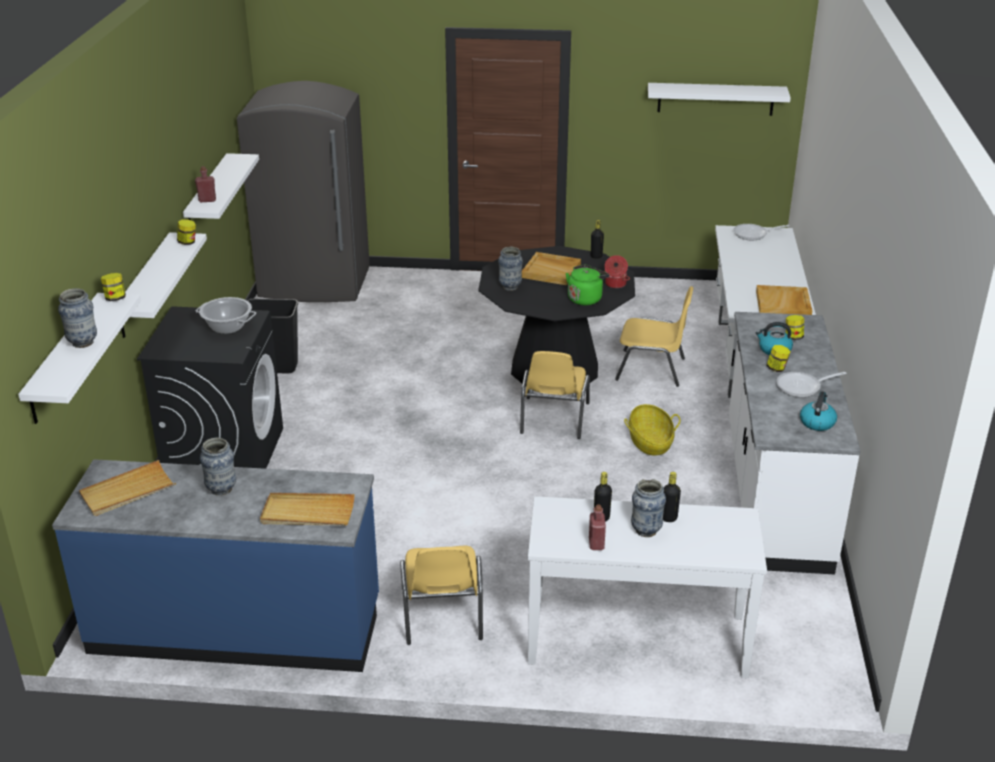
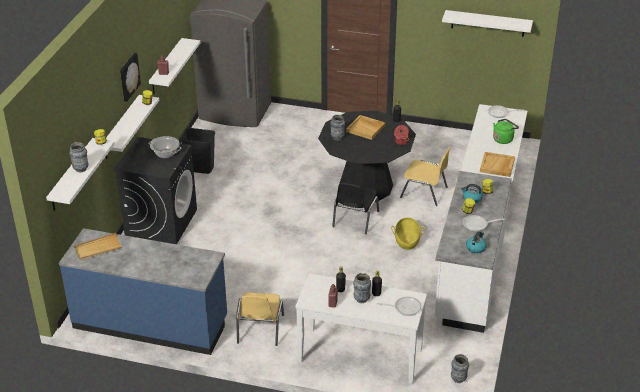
camera: 10 degrees right, 5 degrees up
vase [200,438,236,496] -> vase moved to [451,354,469,383]
beige tray [260,493,355,526] -> none
yellow chair [520,351,590,439] -> black chair [332,183,379,234]
green kettle [566,264,610,305] -> green kettle moved to [493,119,519,144]
none -> picture [120,53,141,102]
none -> frying pan [376,297,422,316]

